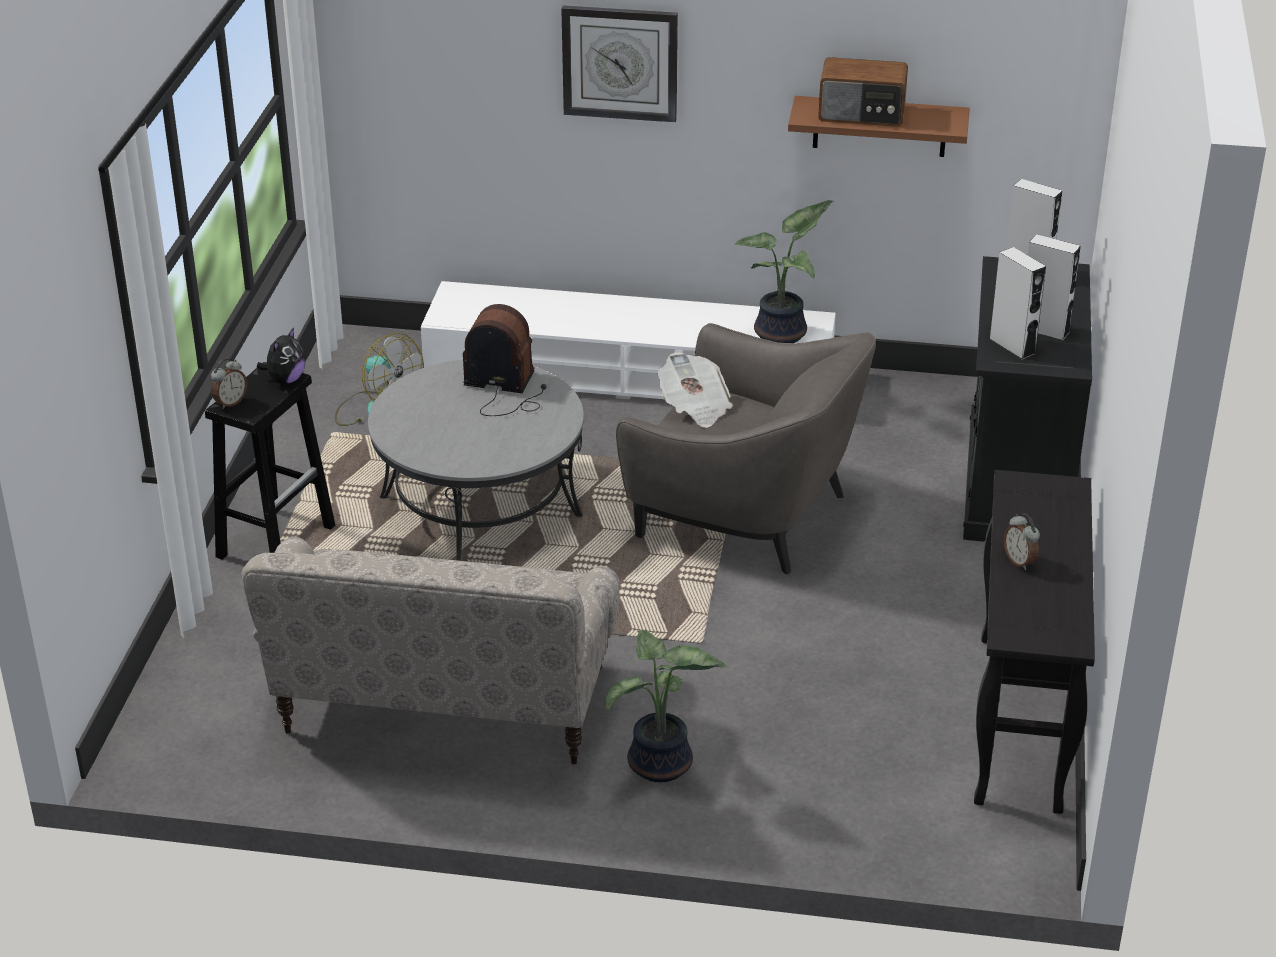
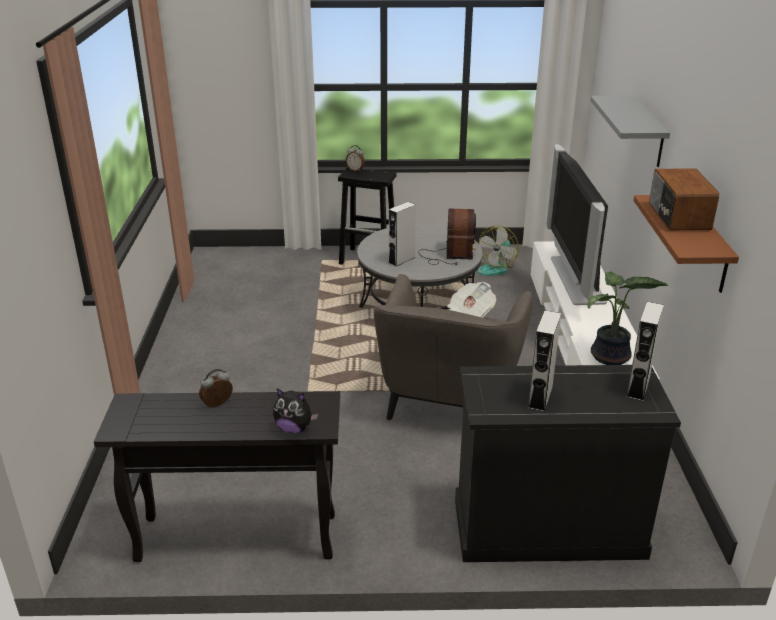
camera: 80 degrees right, 5 degrees down
beige sofa [242,536,620,765] -> none
plush toy [257,327,306,384] -> plush toy moved to [273,388,318,433]
wall clock [561,5,678,122] -> grey shelf [590,96,670,167]
potted plant [605,630,727,782] -> none
grey speaker [990,247,1046,360] -> grey speaker moved to [389,202,416,267]
none -> television [547,144,608,305]

